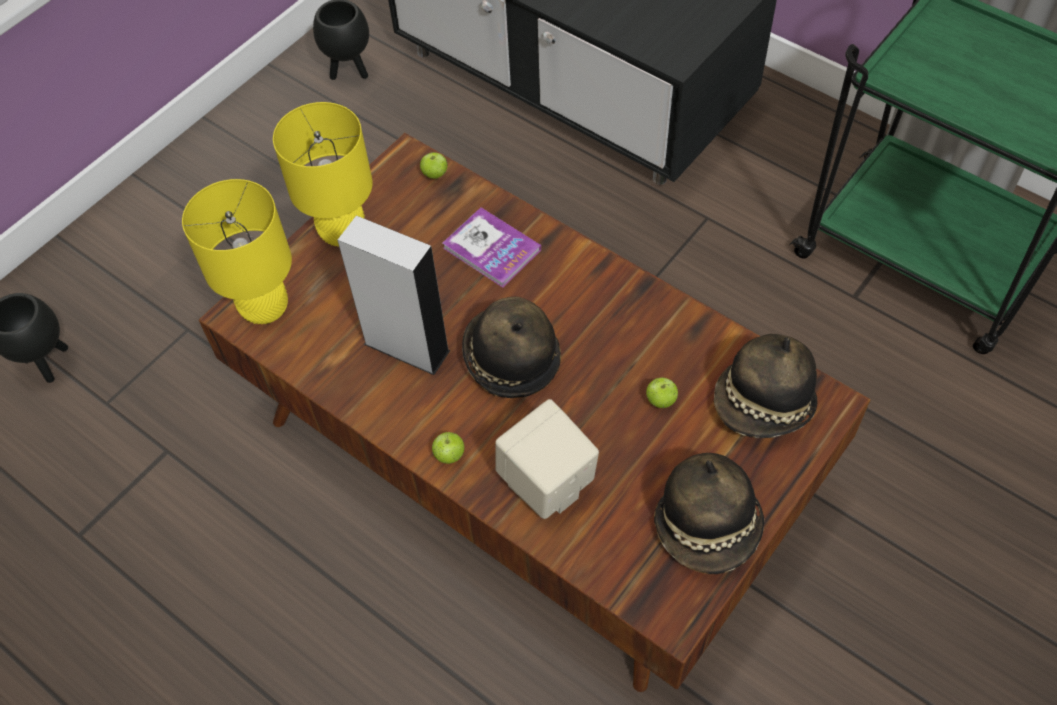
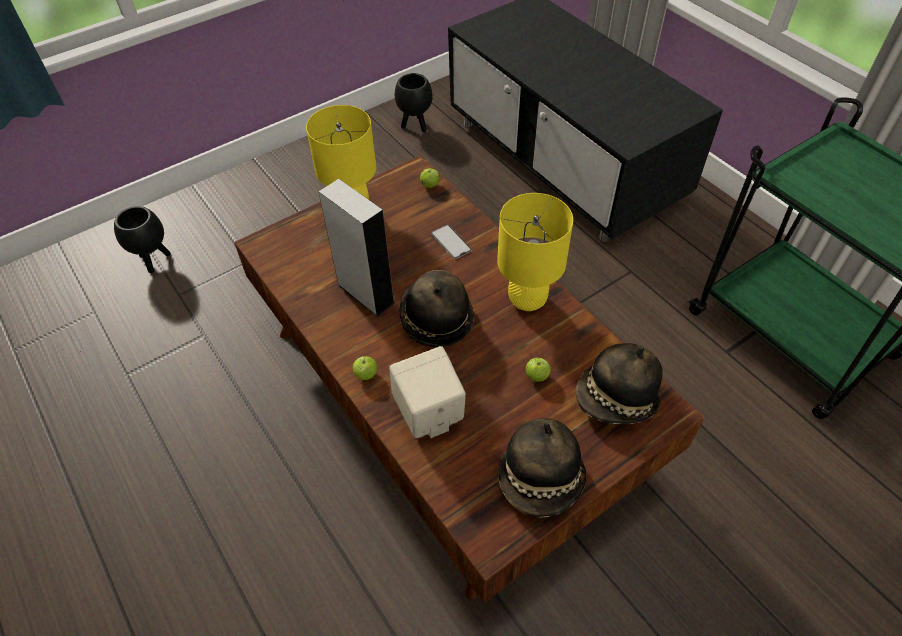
camera: 15 degrees right, 5 degrees down
yellow table lamp [182,179,292,324] -> yellow table lamp moved to [497,193,573,311]
book [443,207,541,288] -> phone [431,225,472,259]

